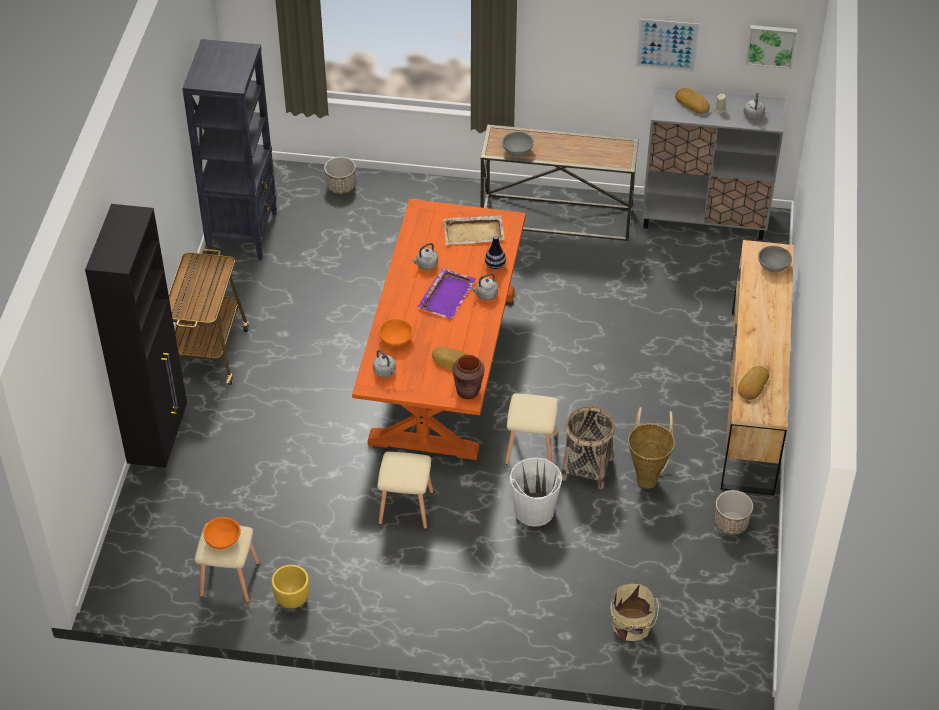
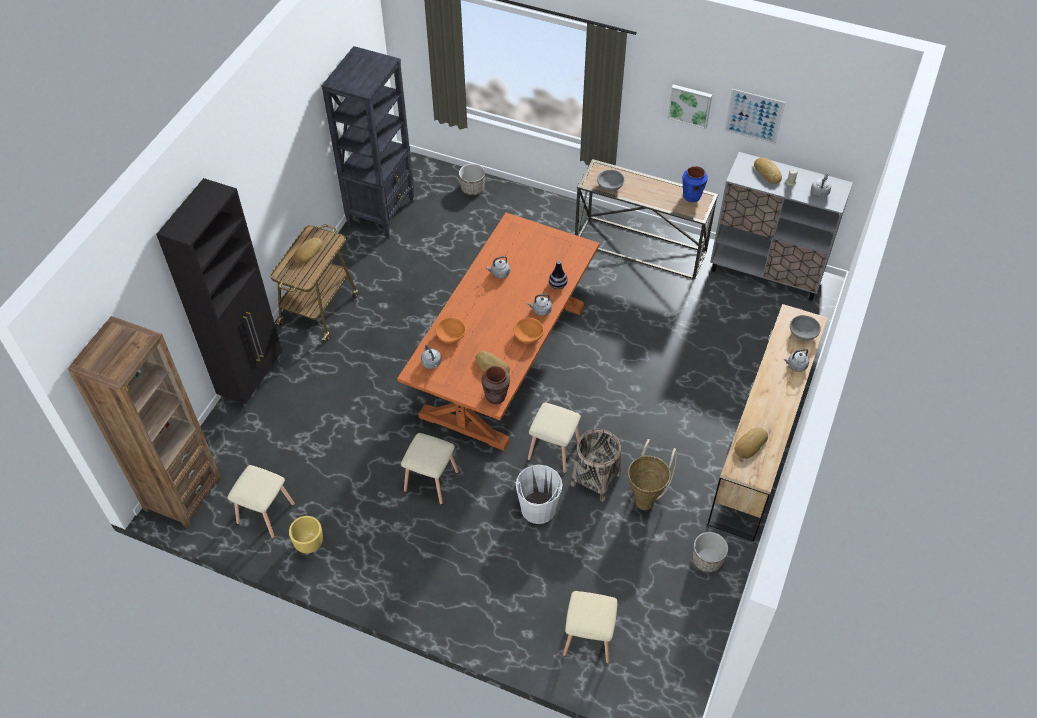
camera: 15 degrees right, 5 degrees up
orange bowl [203,517,241,549] -> orange bowl moved to [514,318,544,344]
purple tray [418,268,475,320] -> none
beige tray [443,215,505,245] -> none
beige bucket [610,583,659,641] -> beige stool [563,591,618,664]
picture [745,25,797,69] -> picture moved to [667,84,712,129]
none -> brown bookcase [67,316,221,528]
none -> bread [293,238,323,264]
none -> blue vase [682,166,708,202]
none -> grey kettle [784,349,809,372]

